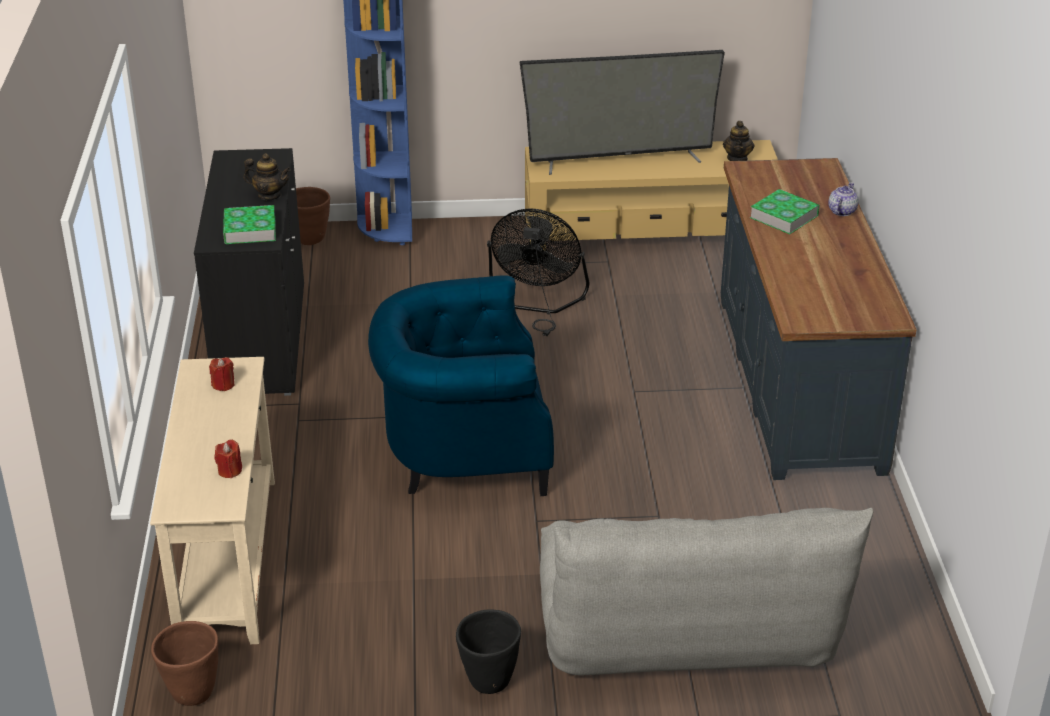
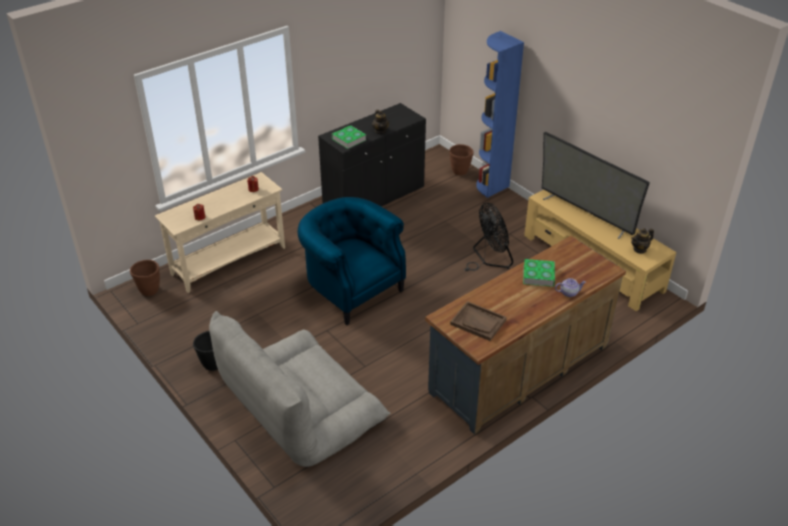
camera: 55 degrees right, 5 degrees up
none -> brown tray [450,301,507,341]

